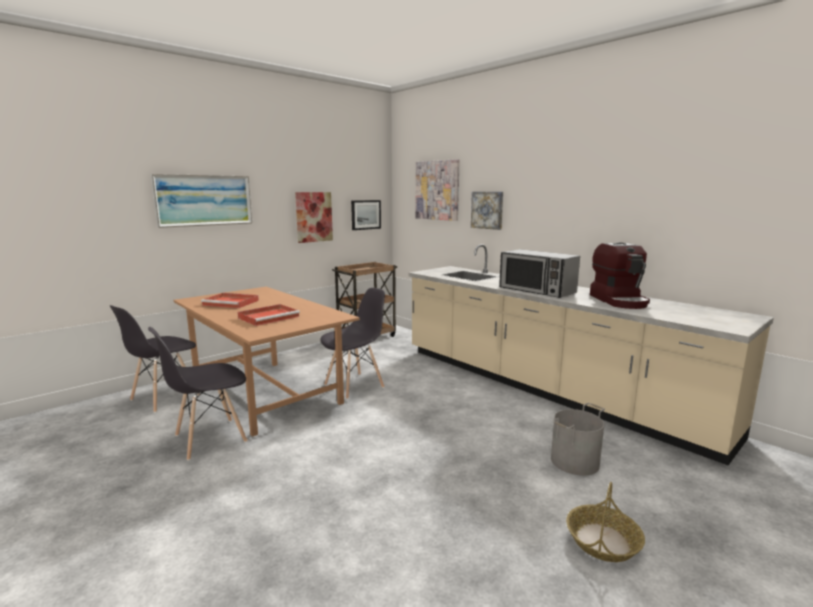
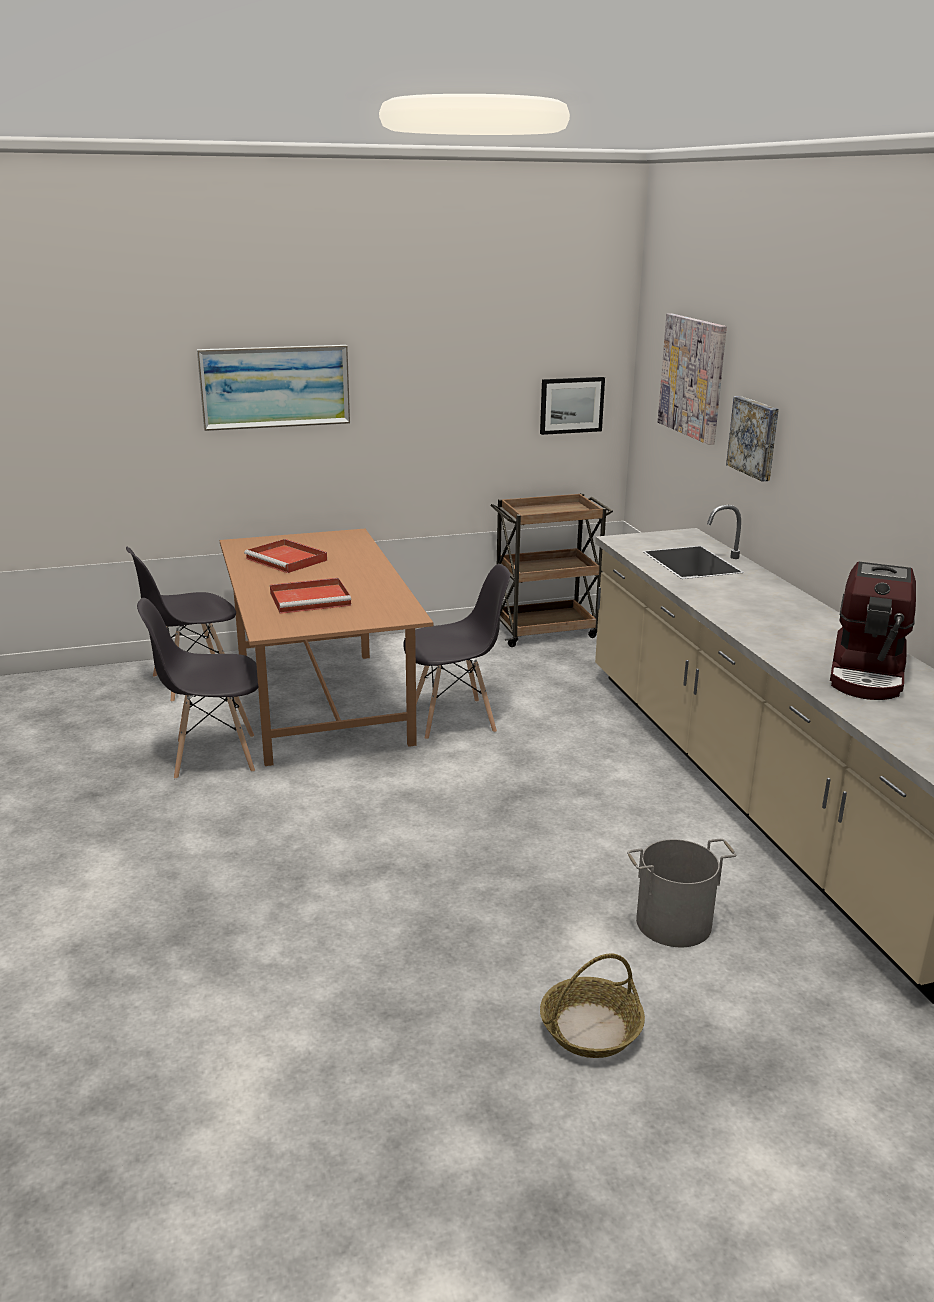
camera: 25 degrees right, 10 degrees up
picture [295,192,333,243] -> none
microwave [499,249,580,298] -> none

